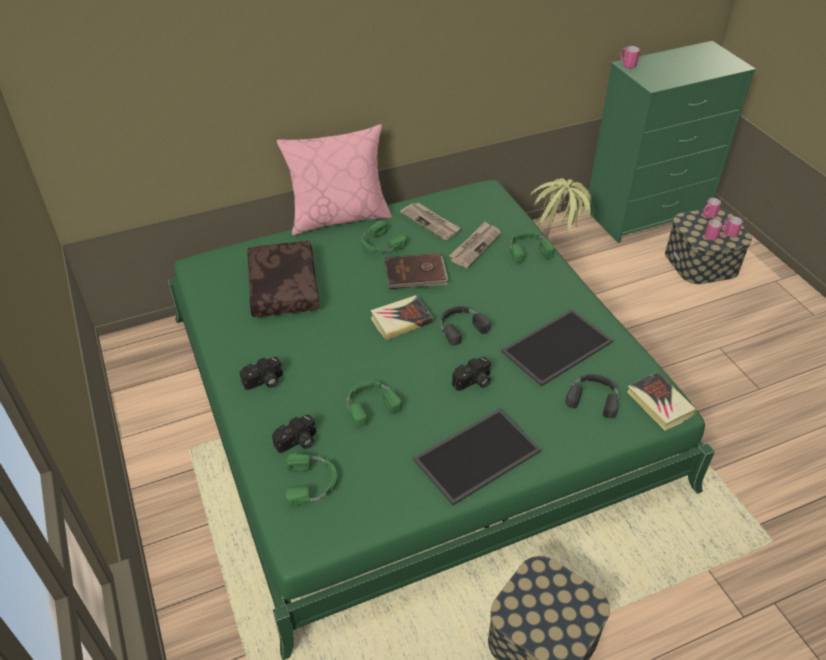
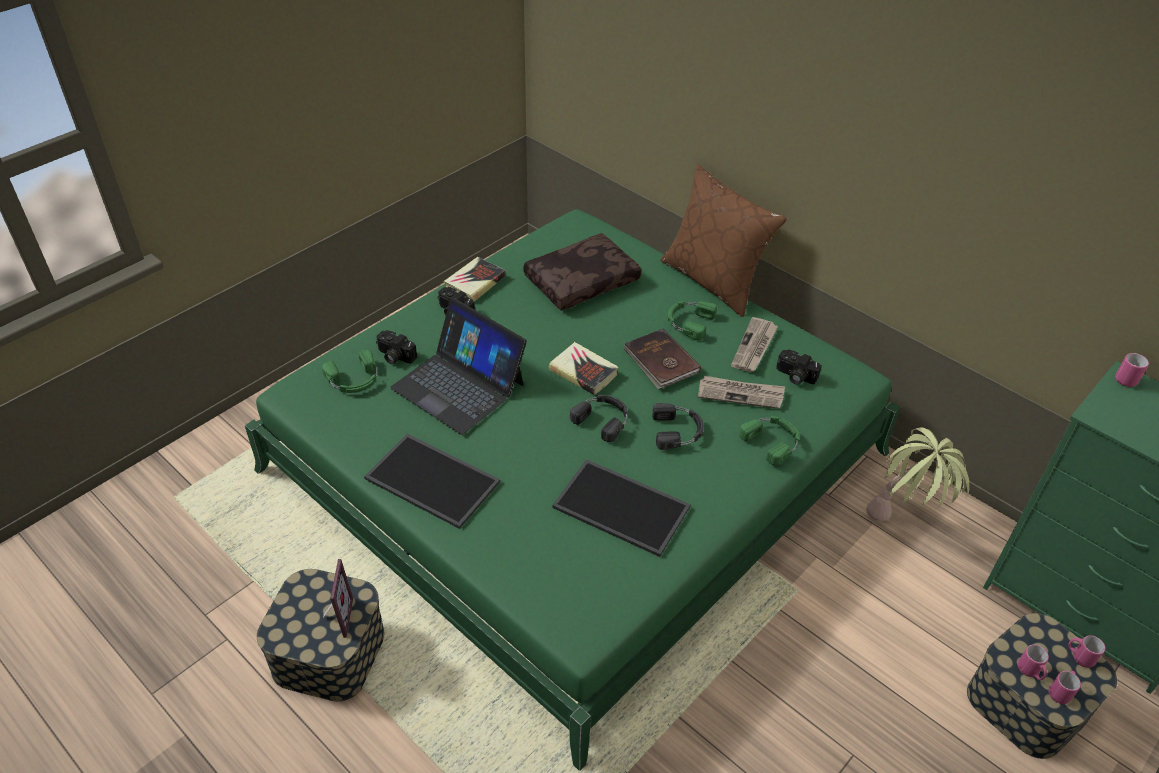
camera: 65 degrees right, 0 degrees up
pink pillow [277,124,392,235] -> brown pillow [660,164,787,317]
green headphones [347,381,402,427] -> laptop [390,298,527,435]
camera [452,357,491,391] -> camera moved to [776,349,822,385]
black headphones [565,374,619,418] -> black headphones moved to [652,403,704,450]
book [627,372,697,431] -> book moved to [444,257,505,302]
none -> picture frame [323,559,353,638]

